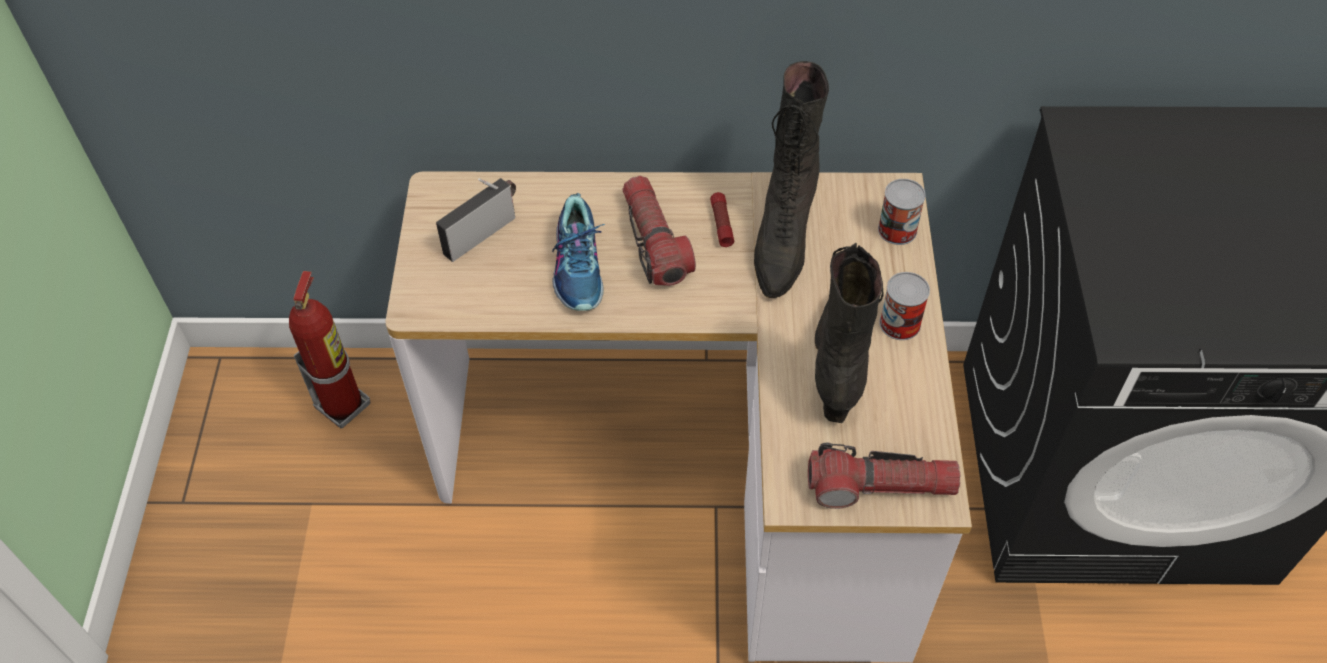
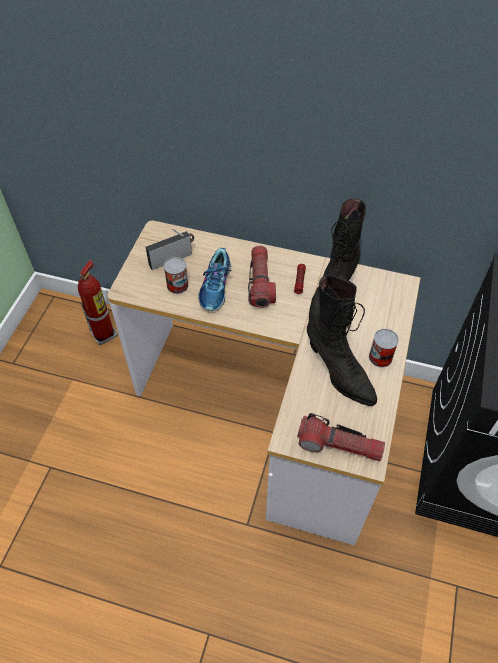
camera: 15 degrees right, 0 degrees up
black boot [815,243,884,423] -> black boot turned 120 degrees clockwise [307,275,377,406]
can [878,179,926,245] -> can moved to [164,257,189,294]

